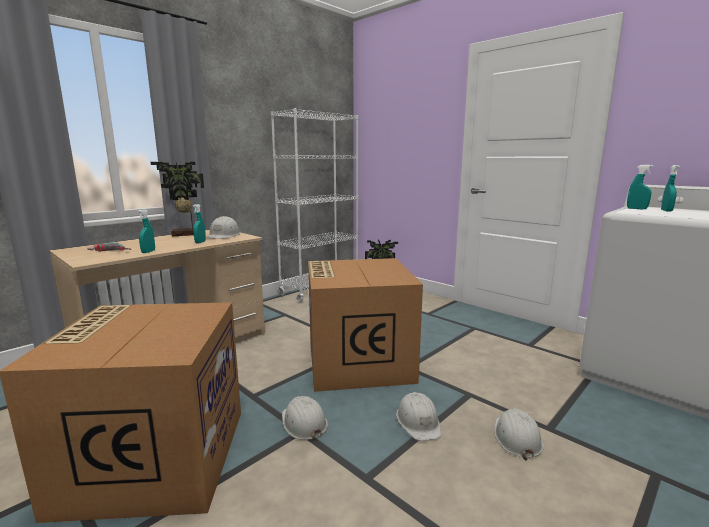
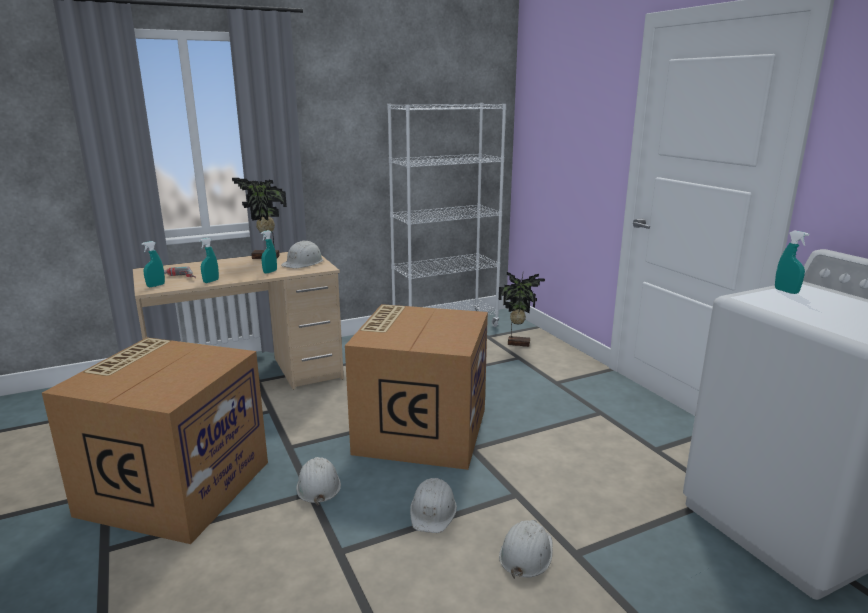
camera: 20 degrees right, 5 degrees up
turquoise spray bottle [661,165,680,212] -> turquoise spray bottle moved to [141,241,165,287]

